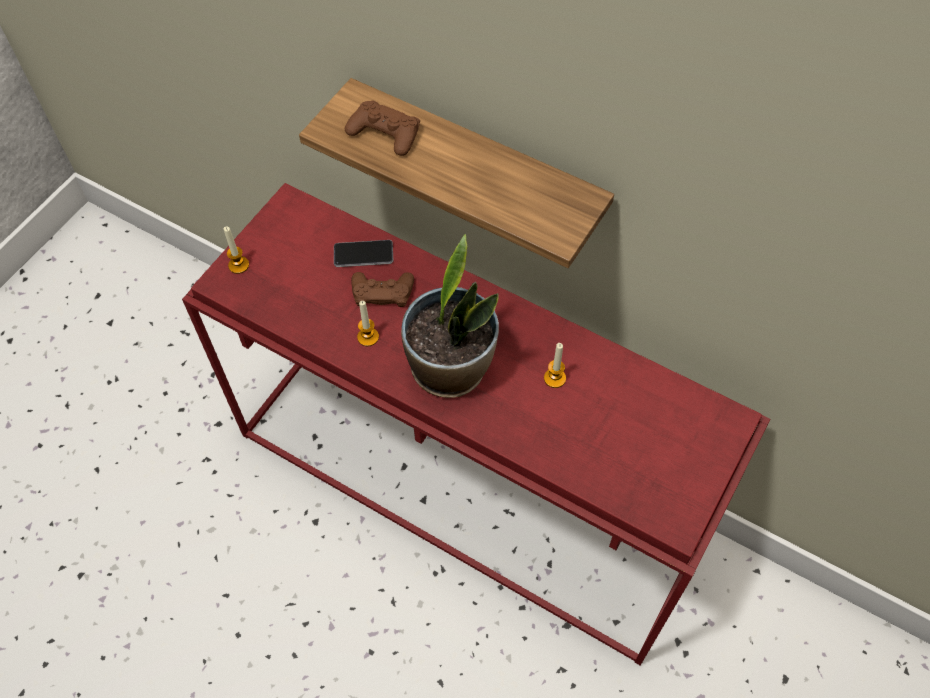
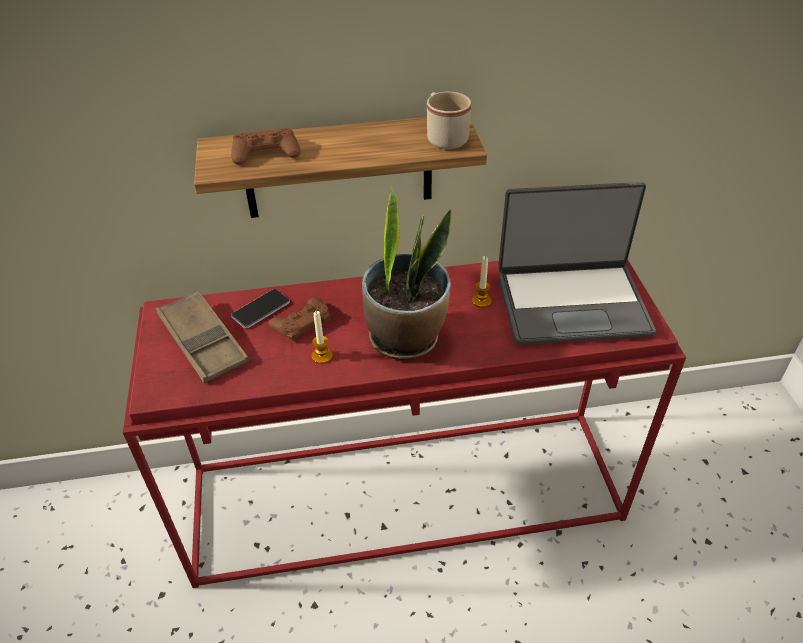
camera: 40 degrees left, 15 degrees down
candle [224,226,249,274] -> none
none -> brown tray [156,291,249,383]
none -> beige mug [427,92,471,150]
none -> laptop [498,182,656,345]

